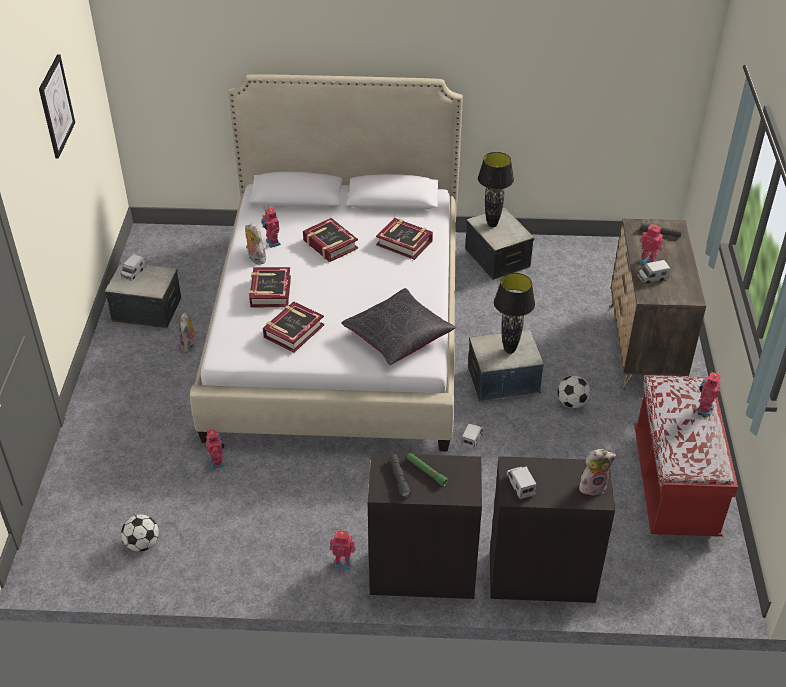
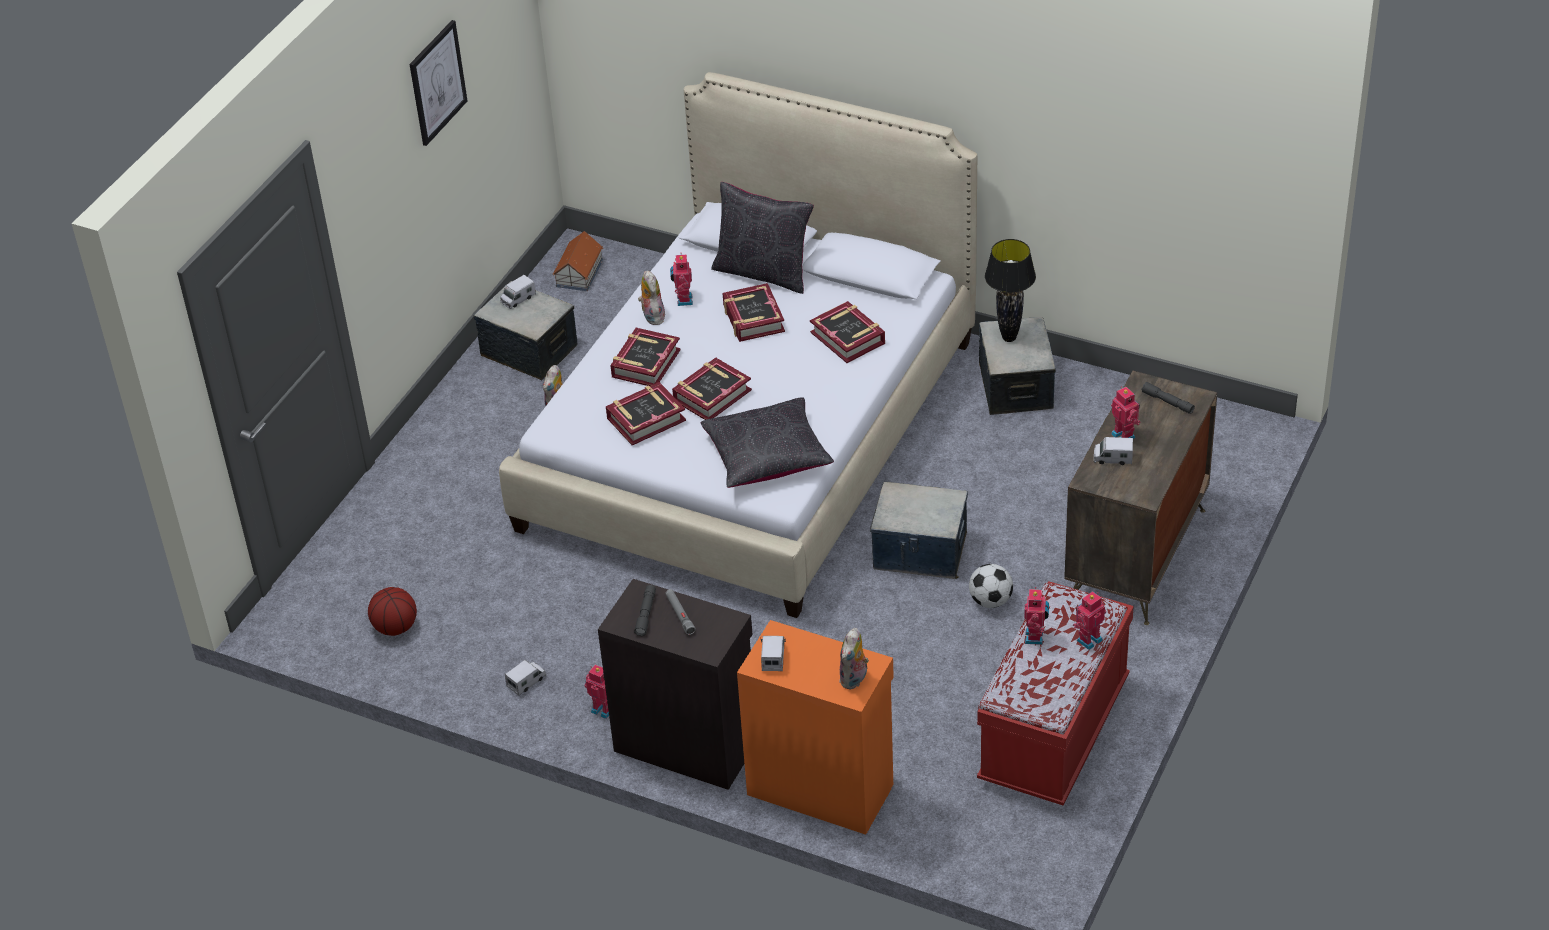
camera: 25 degrees right, 0 degrees up
football [121,514,159,551] -> basketball [368,587,417,636]
toy robot [206,428,225,469] -> toy robot moved to [1024,587,1049,645]
green flashlight [407,453,448,486] -> grey flashlight [665,589,696,635]
toy truck [461,423,483,450] -> toy truck moved to [505,660,546,696]
black cabinet [490,456,615,603] -> orange cabinet [737,620,894,835]
black table lamp [494,273,535,354] -> none
plush toy [579,449,616,496] -> plush toy turned 105 degrees clockwise [839,628,869,690]
none -> toy house [553,231,603,291]
none -> book [672,358,752,420]
none -> black pillow [711,182,814,294]

